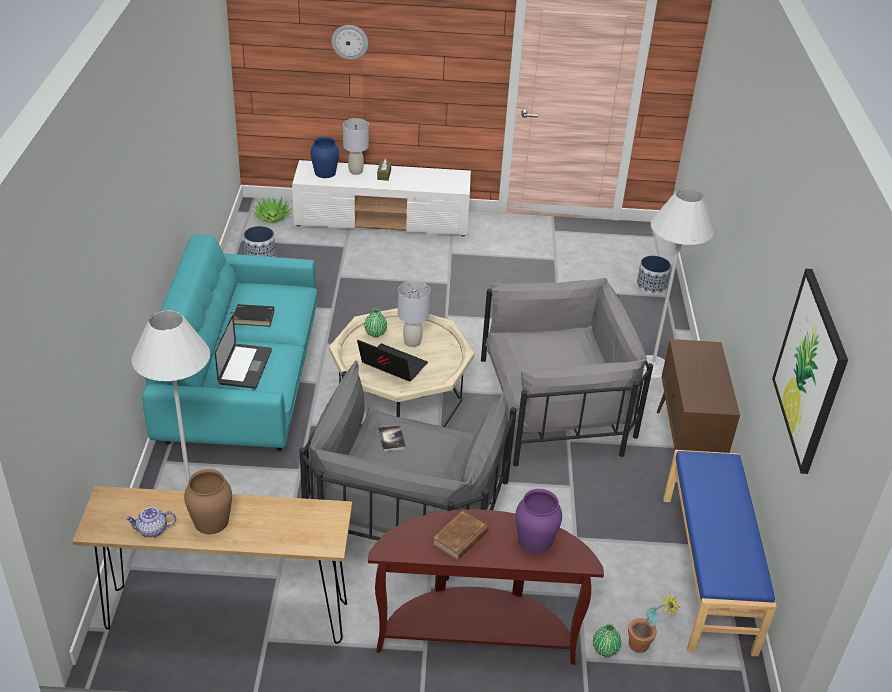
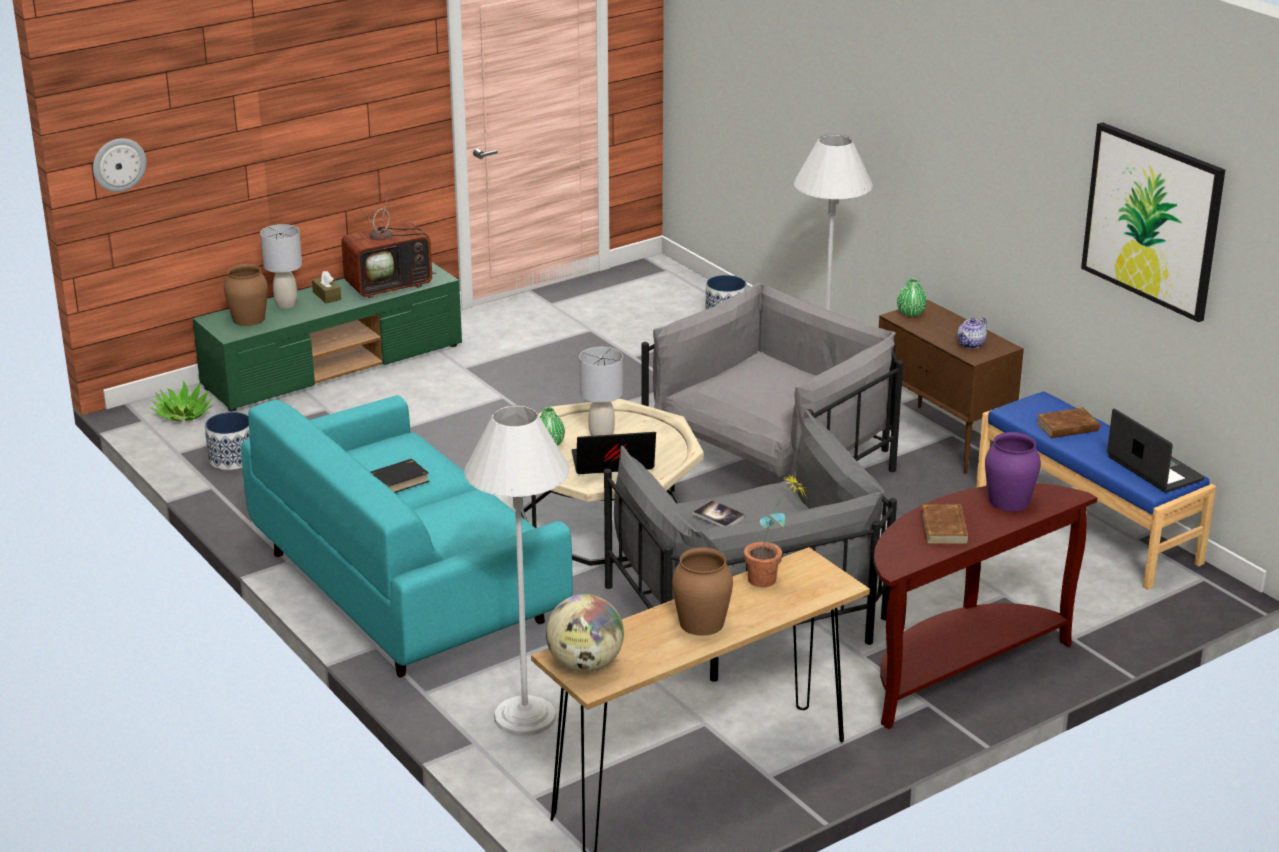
camera: 35 degrees left, 10 degrees down
teapot [125,507,176,537] -> teapot moved to [957,317,987,349]
laptop [215,315,272,389] -> laptop moved to [1107,408,1204,493]
white tv stand [292,160,471,236] -> green tv stand [192,262,462,412]
blue vase [310,137,339,178] -> brown vase [224,264,268,326]
wall clock [332,25,368,60] -> wall clock moved to [93,138,146,192]
green vase [593,624,621,657] -> green vase moved to [897,278,927,317]
potted plant [628,592,680,653] -> potted plant moved to [744,472,806,587]
none -> television [341,184,437,298]
none -> globe [546,594,624,673]
none -> brown book [1036,408,1102,438]

